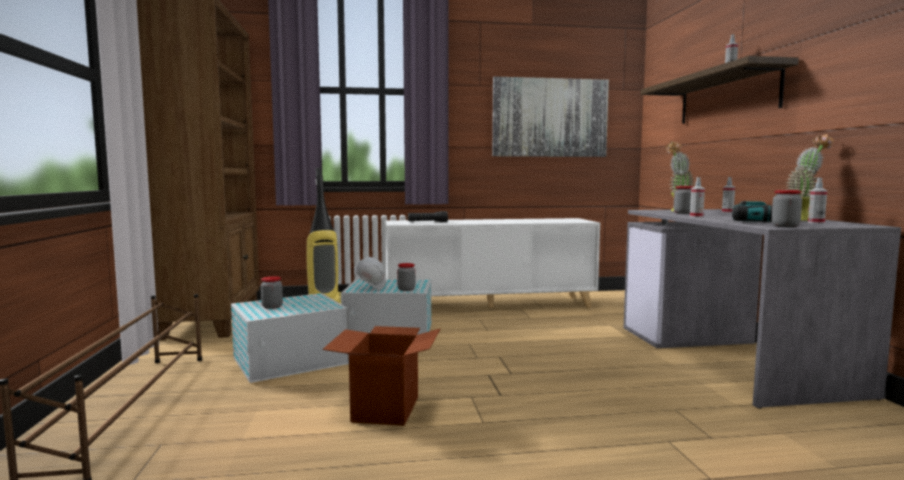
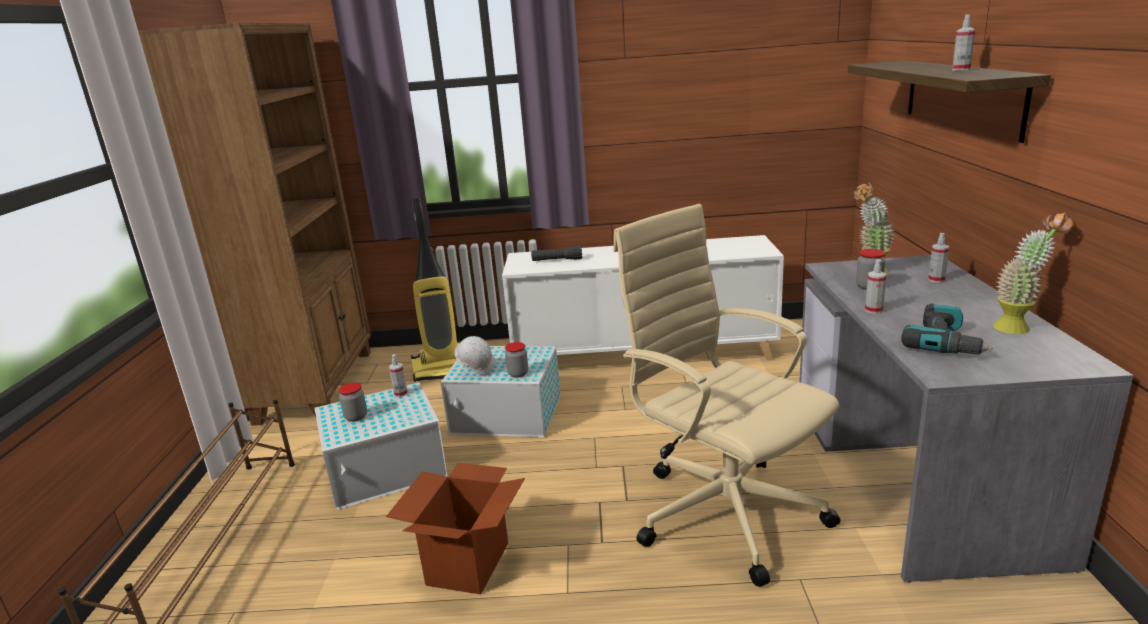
camera: 10 degrees right, 15 degrees up
picture [492,76,609,157] -> none
jar [772,190,802,228] -> none
spray bottle [808,178,827,224] -> spray bottle moved to [389,354,408,397]
none -> beige office chair [613,204,840,587]

